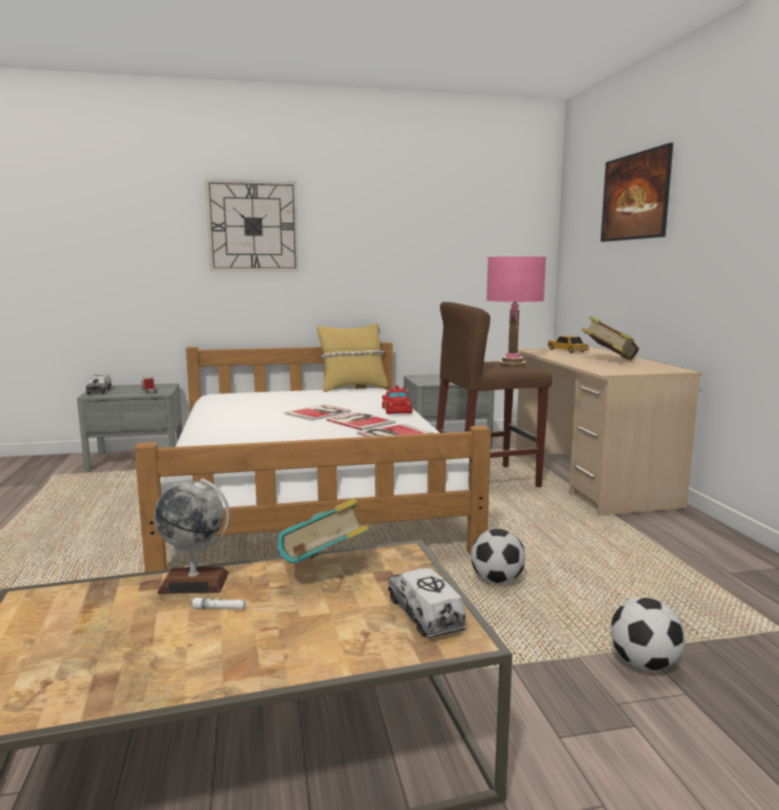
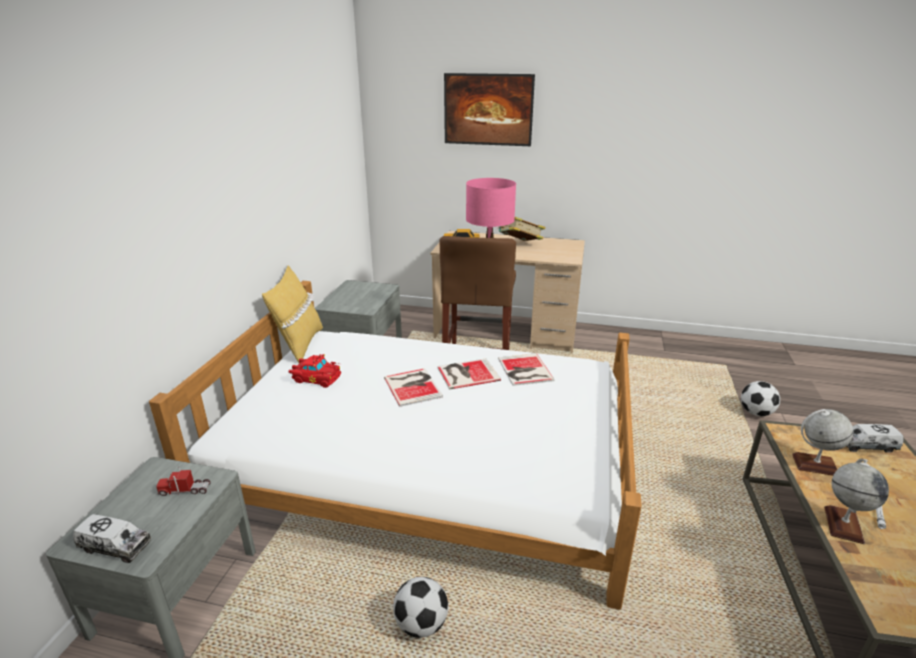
camera: 65 degrees left, 15 degrees up
wall clock [205,179,299,272] -> none
book [277,498,370,564] -> globe [792,409,853,476]
red toy car [382,386,413,414] -> red toy car moved to [289,354,341,388]
football [471,529,526,584] -> football moved to [393,577,448,638]

